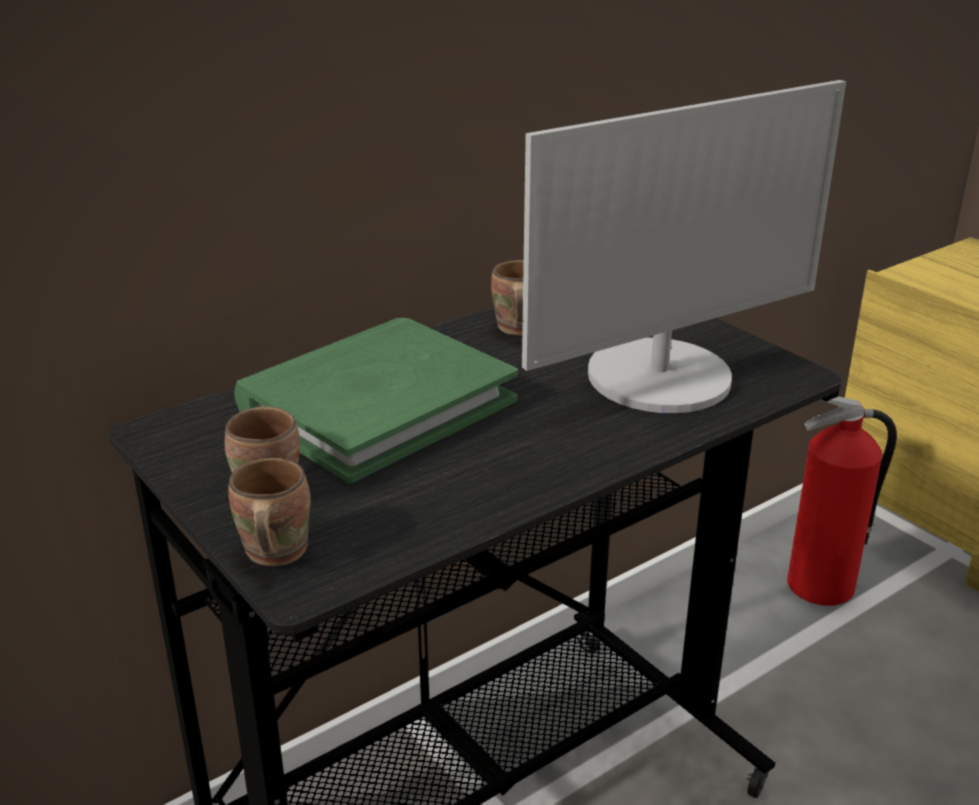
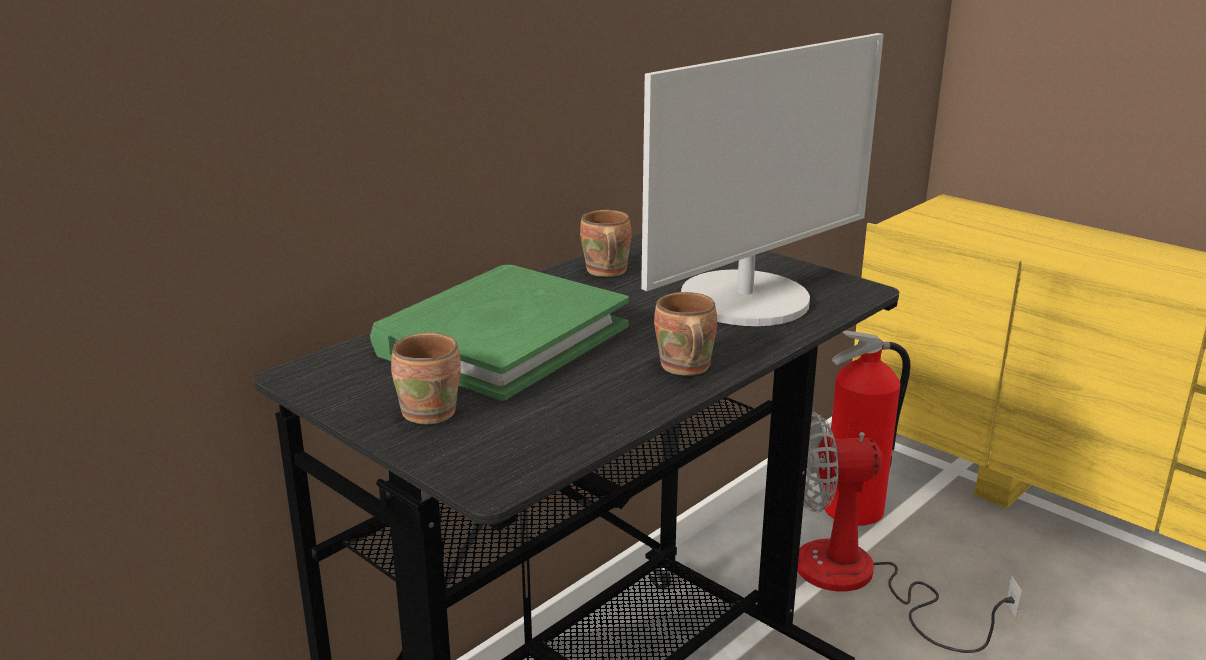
camera: 10 degrees left, 5 degrees down
brown mug [228,458,310,566] -> brown mug moved to [654,292,717,376]
none -> fan [797,411,1022,653]

